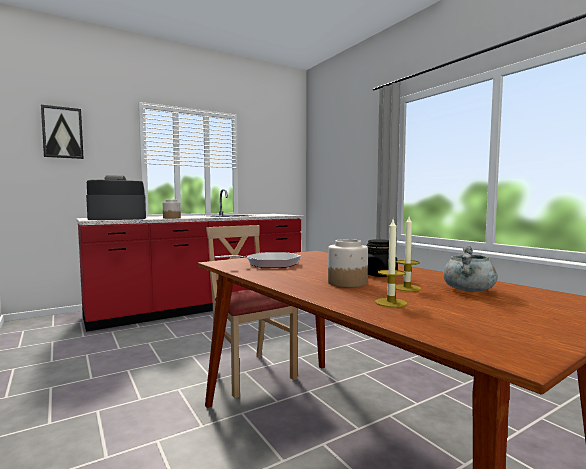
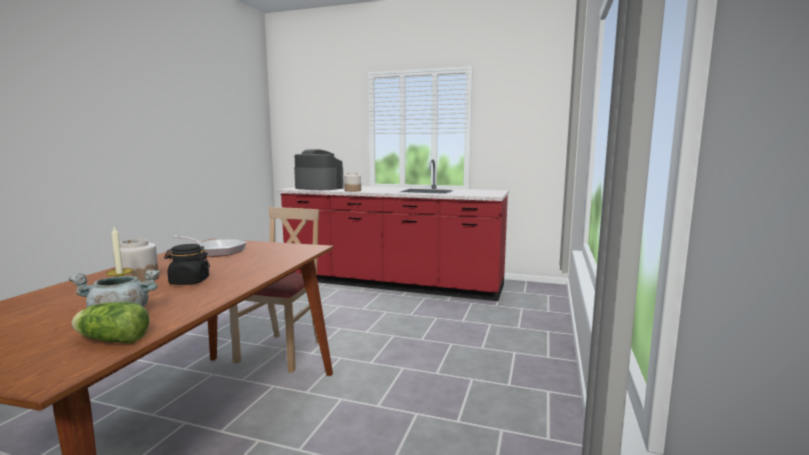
camera: 50 degrees right, 5 degrees up
picture [41,105,84,159] -> none
candle [375,219,407,307] -> none
none -> lettuce [71,302,150,344]

